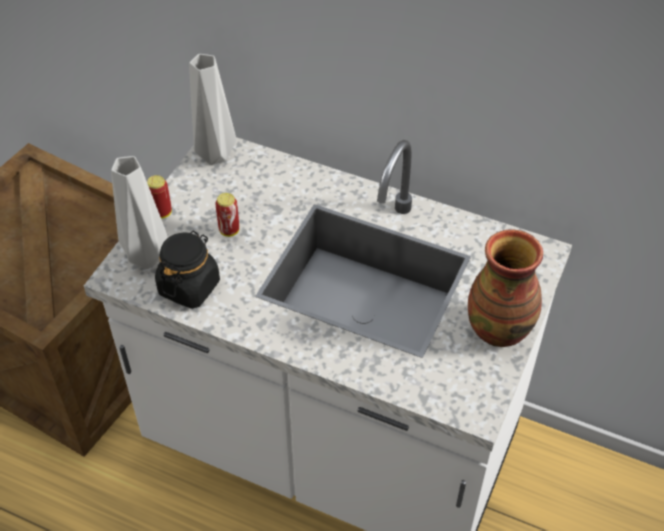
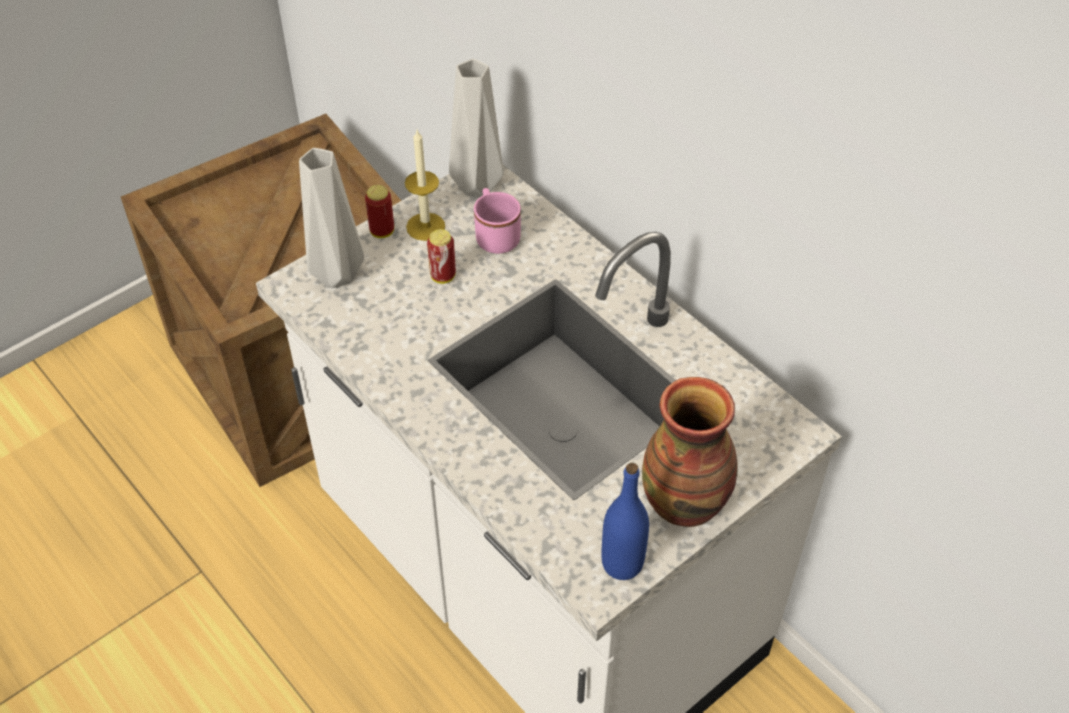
camera: 25 degrees right, 0 degrees up
black jar [155,231,220,309] -> none
none -> candle [405,130,445,241]
none -> pink mug [474,188,521,254]
none -> blue bottle [601,463,649,580]

